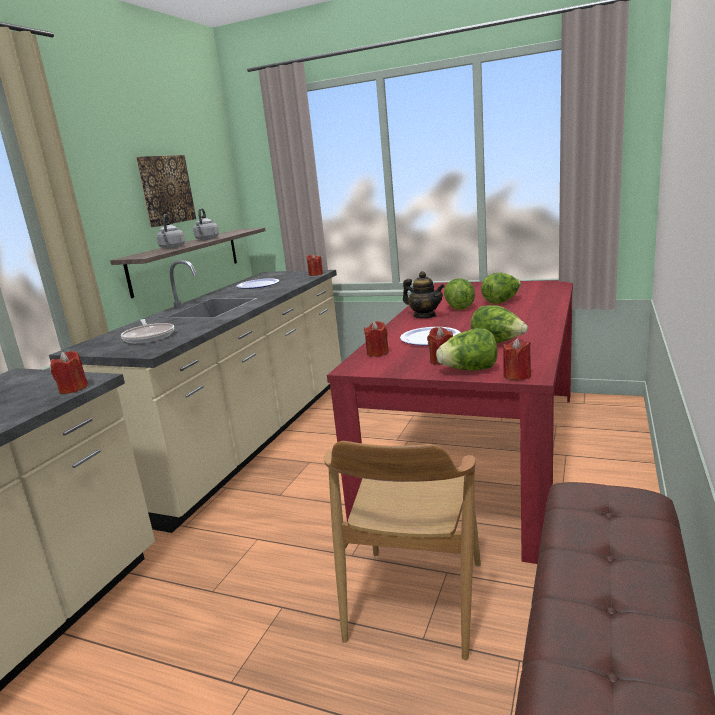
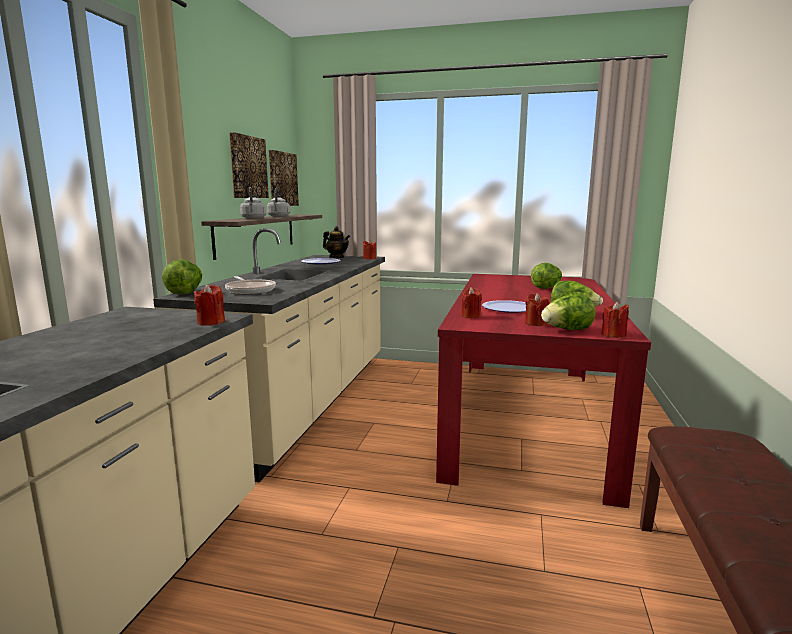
camera: 10 degrees left, 5 degrees down
brown chair [324,441,481,660] -> none
teapot [403,271,445,318] -> teapot moved to [323,226,350,258]
lettuce [444,278,475,310] -> lettuce moved to [162,259,202,295]
none -> picture [268,150,299,206]

